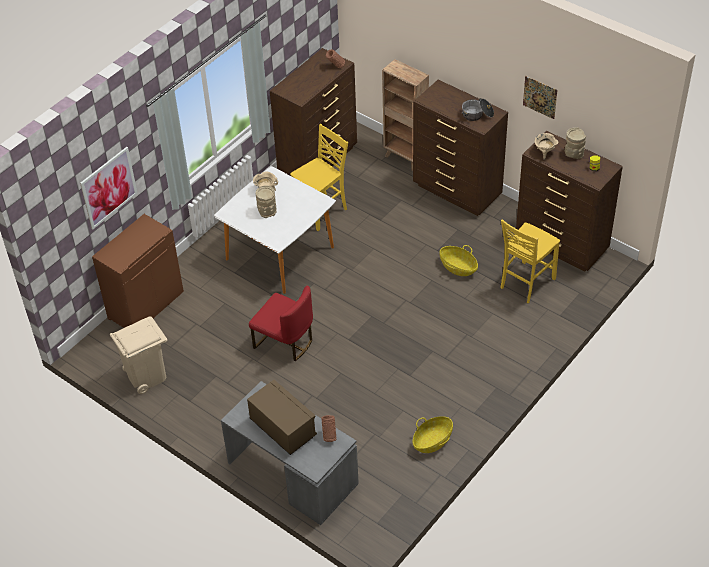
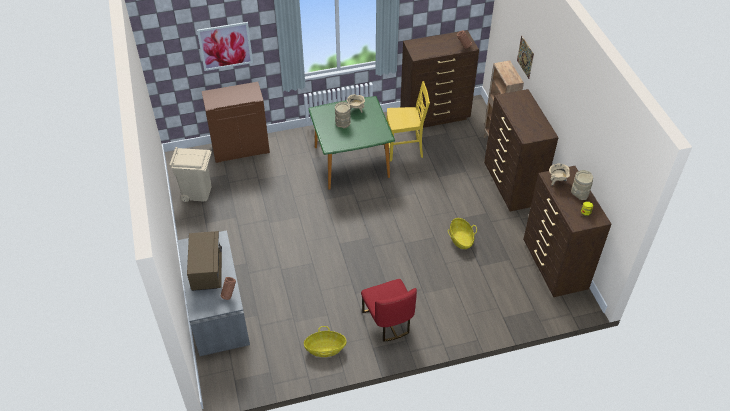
camera: 35 degrees right, 0 degrees up
white dining table [214,166,336,294] -> green dining table [308,96,395,190]
red chair [249,285,313,361] -> red chair moved to [361,279,417,342]
cooking pot [462,98,494,121] -> none
yellow chair [500,219,560,303] -> none
picture [523,76,557,119] -> picture moved to [517,36,534,79]

